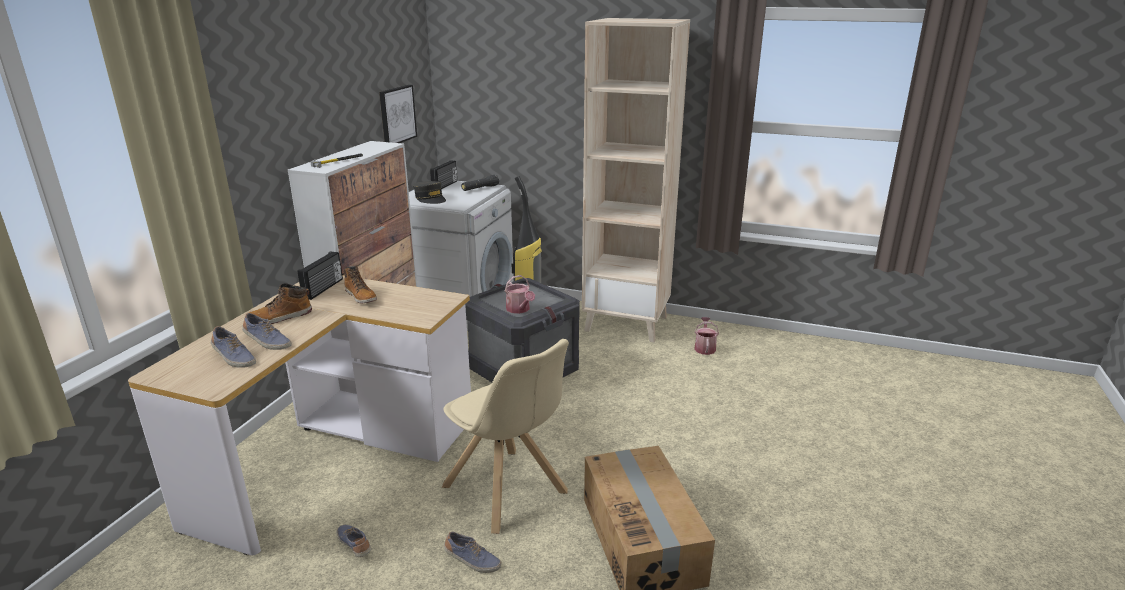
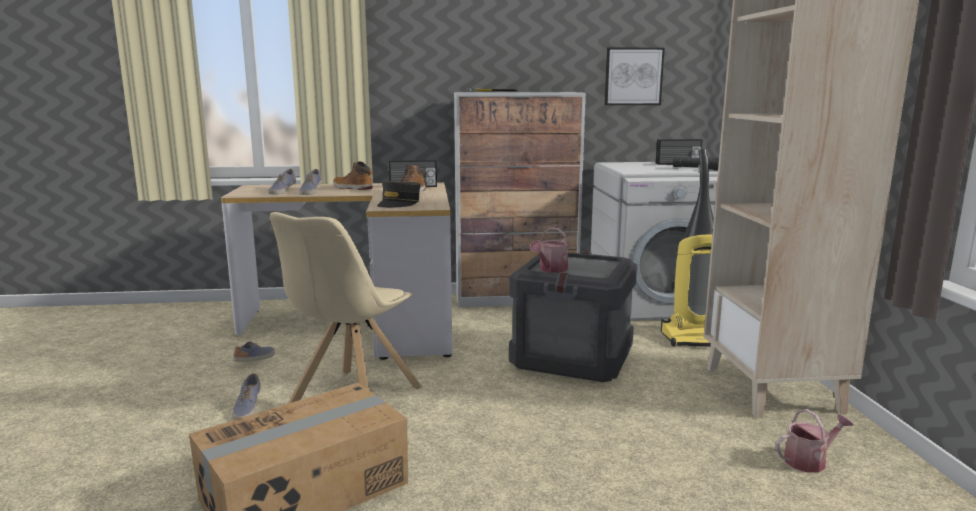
camera: 65 degrees right, 10 degrees down
grey cap [413,181,446,204] -> grey cap moved to [377,181,421,208]

